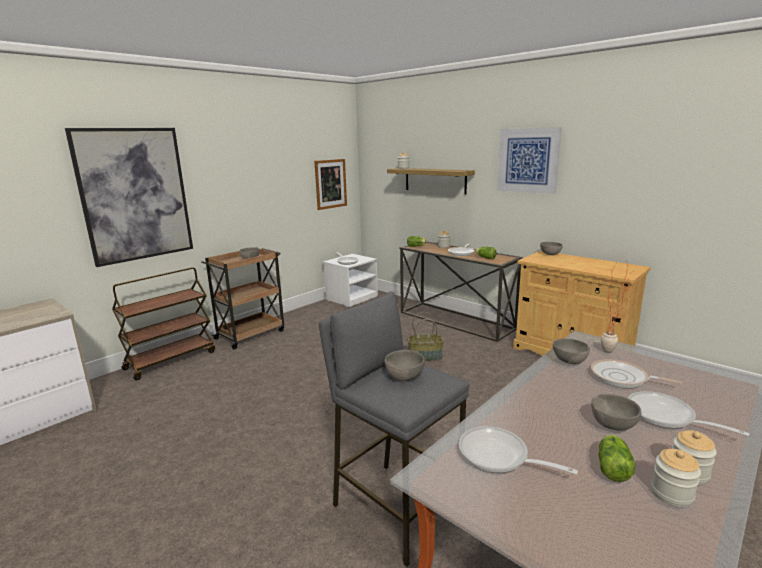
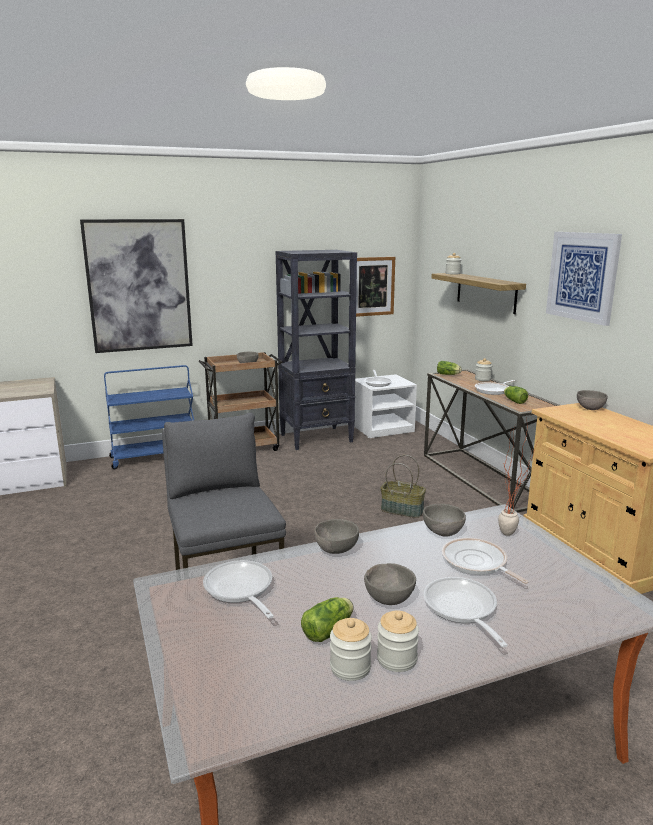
camera: 25 degrees right, 0 degrees up
brown cart [112,267,215,380] -> blue cart [104,365,194,469]
grey bowl [385,350,425,381] -> grey bowl moved to [314,519,359,554]
none -> black bookcase [276,250,357,450]

